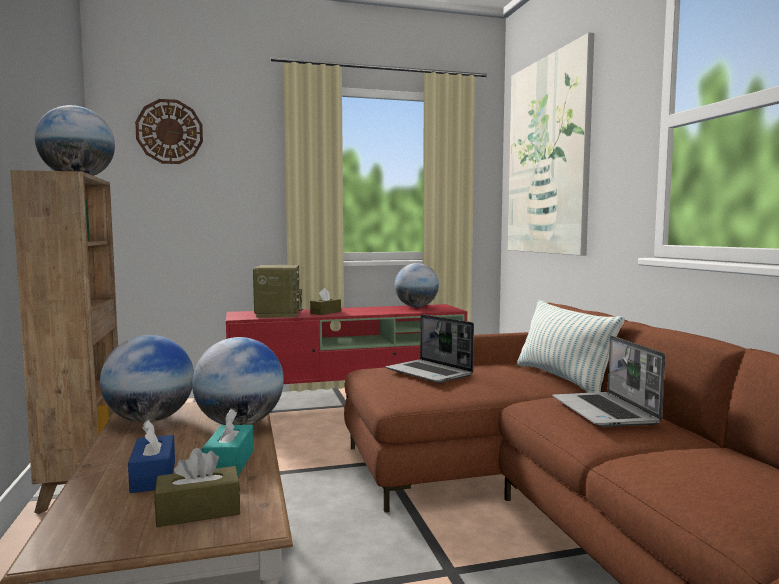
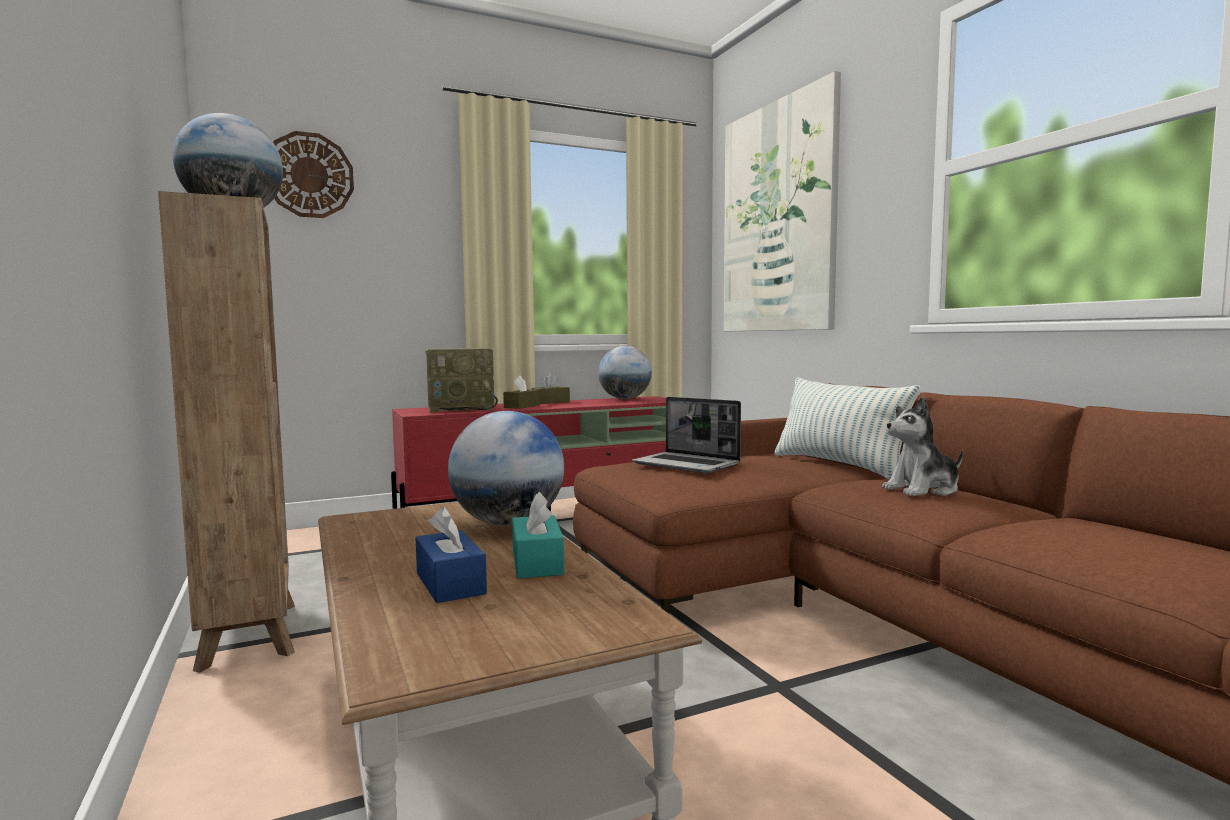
camera: 10 degrees left, 0 degrees up
globe [100,335,194,423] -> none
brown tissue box [154,448,241,527] -> brown tissue box moved to [531,373,570,404]
radio [253,265,303,318] -> radio turned 90 degrees clockwise [426,348,498,413]
laptop [552,336,665,427] -> plush toy [882,397,963,496]

